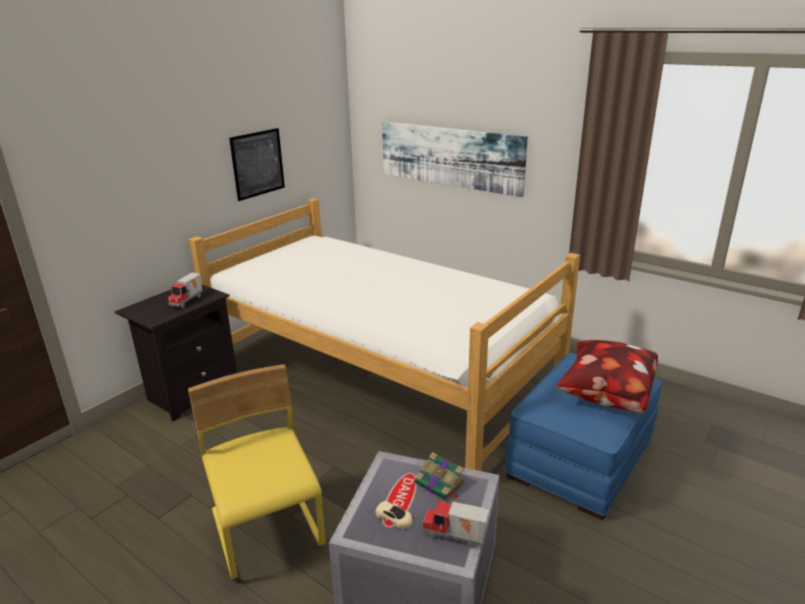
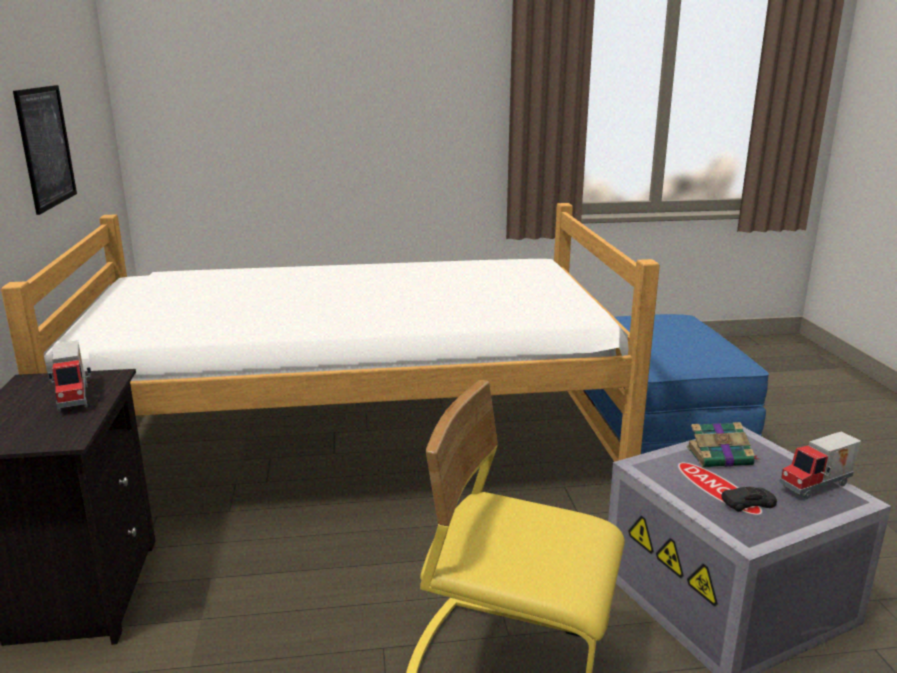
camera: 45 degrees left, 5 degrees down
beige toy car [375,501,413,529] -> black toy car [721,486,777,512]
picture [382,122,528,197] -> none
pillow [556,340,658,413] -> none

